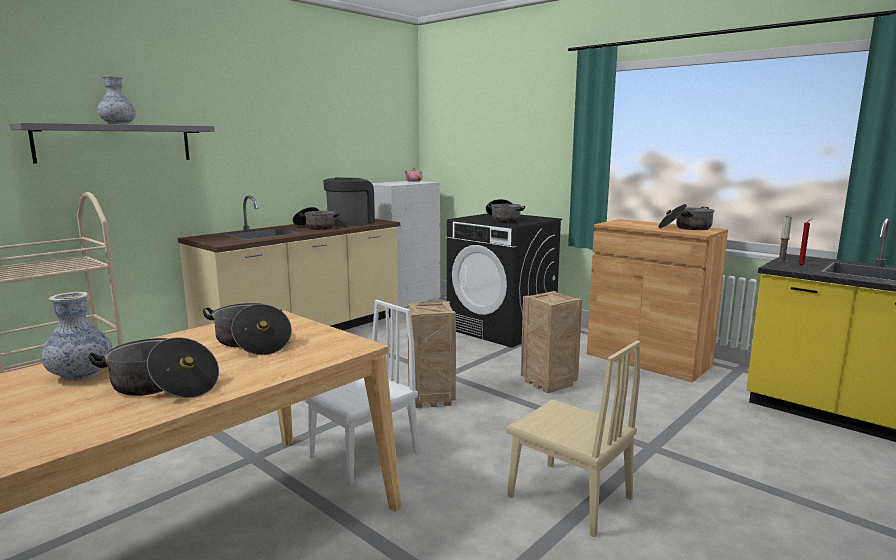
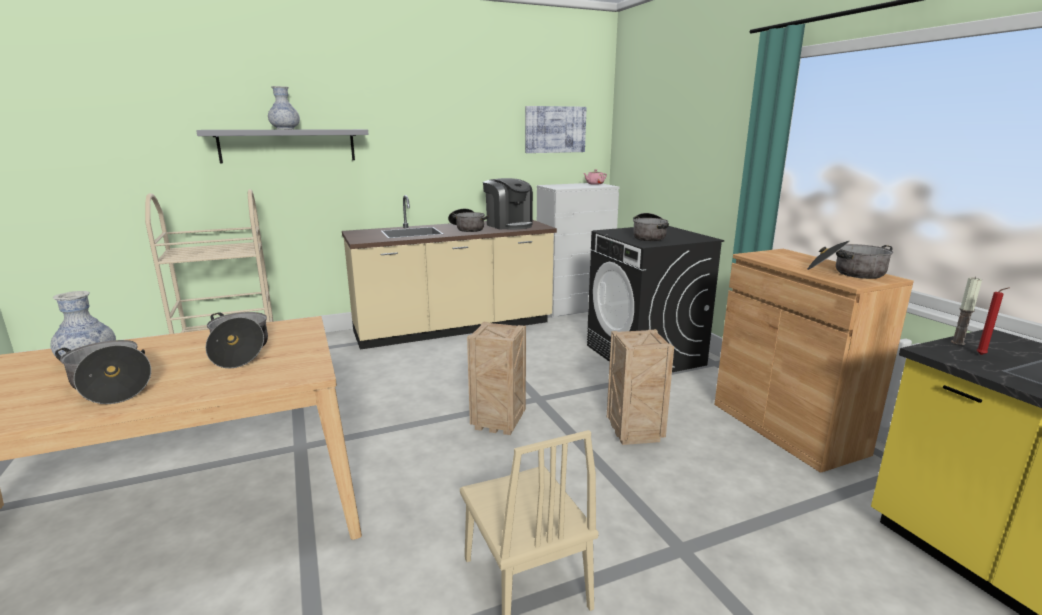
camera: 25 degrees right, 5 degrees up
white chair [303,300,419,486] -> none
coffee machine [323,177,375,226] -> coffee machine turned 90 degrees clockwise [483,178,533,230]
none -> picture [525,106,586,153]

